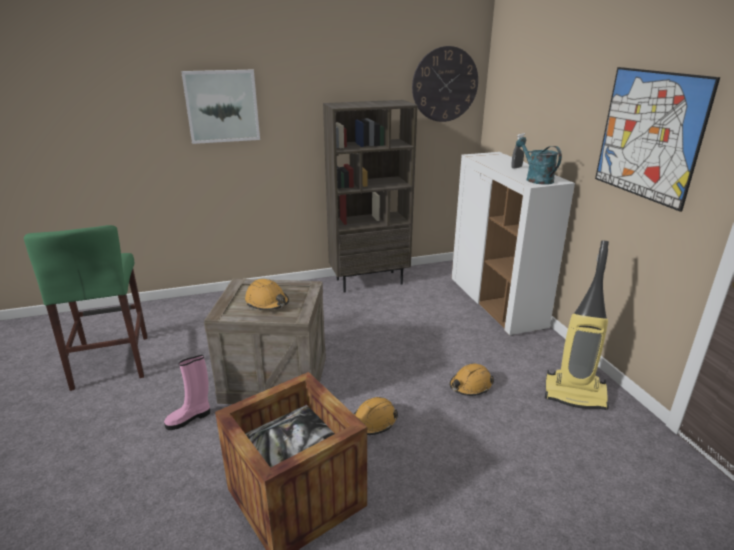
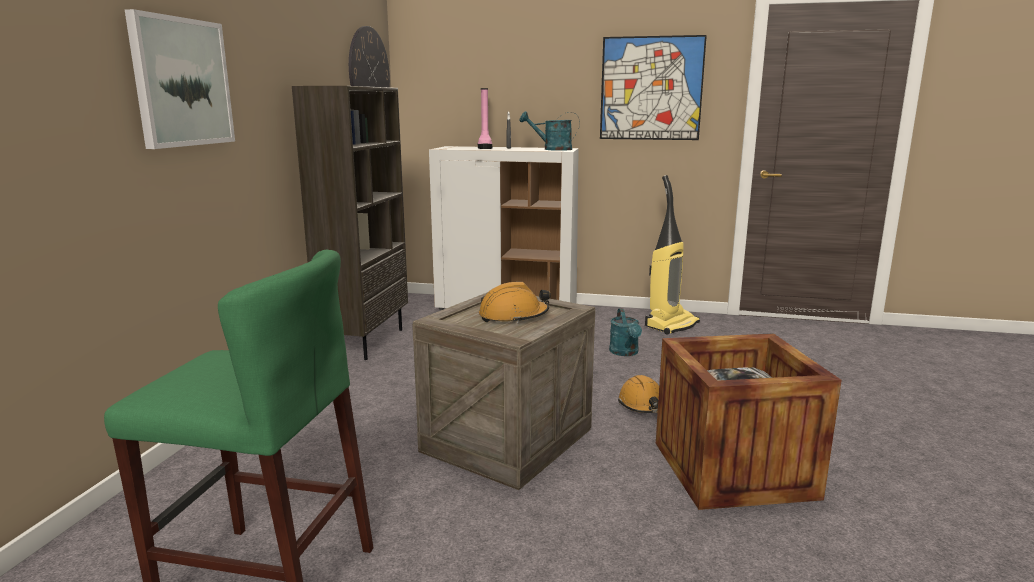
camera: 60 degrees left, 10 degrees down
pink boot [164,355,210,430] -> pink boot moved to [478,88,492,149]
orange hard hat [449,364,494,396] -> turquoise watering can [609,308,642,356]

